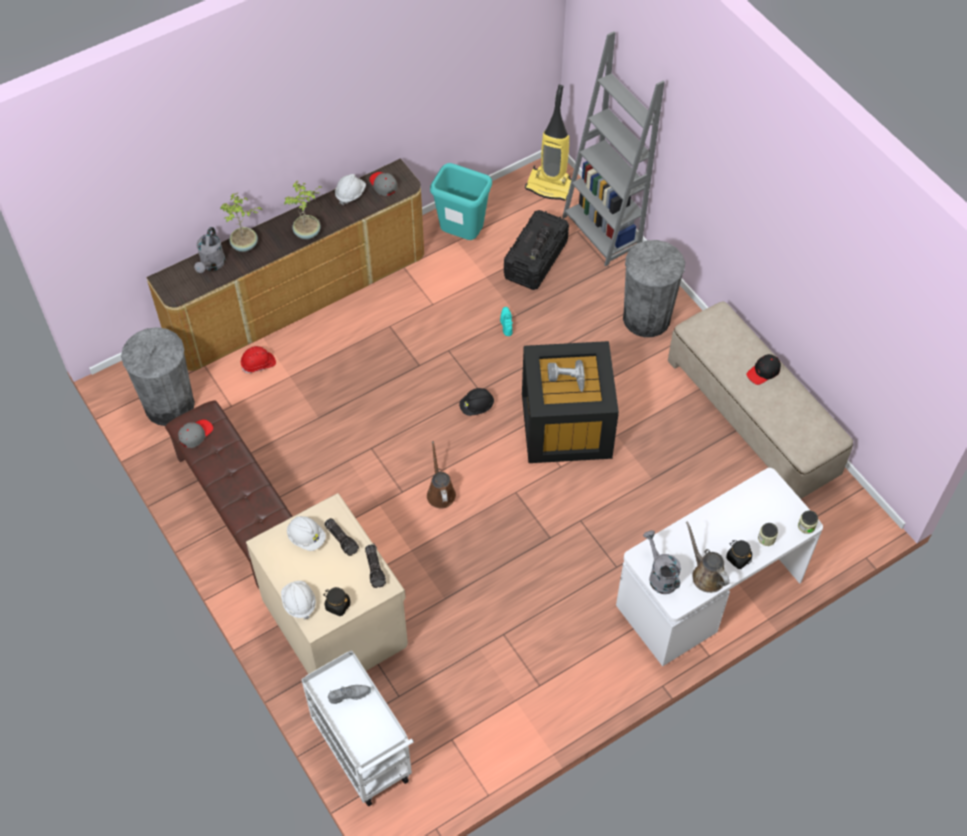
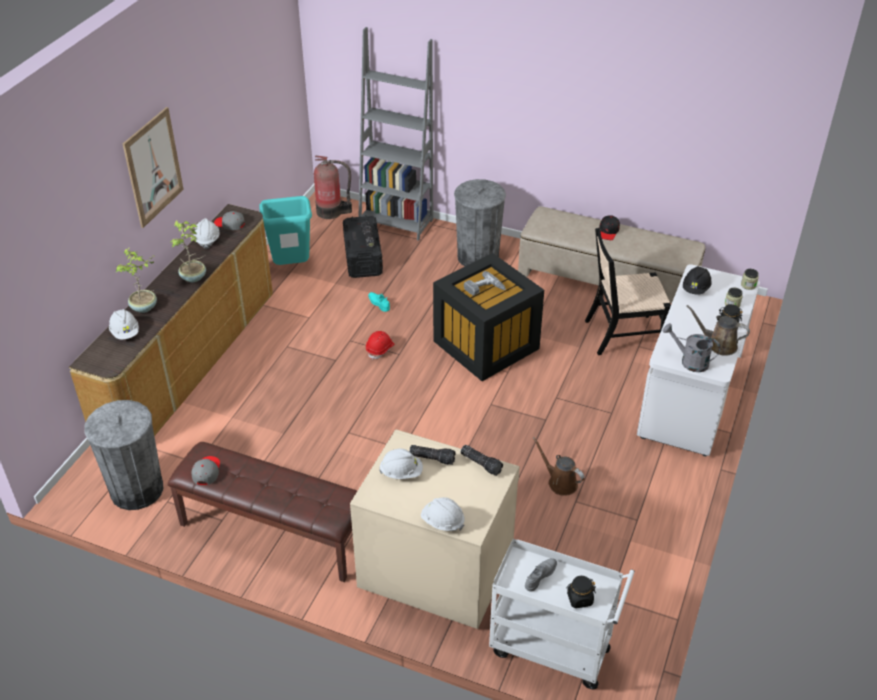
camera: 35 degrees left, 15 degrees down
grey watering can [194,227,225,273] -> white hard hat [109,309,139,340]
red hard hat [241,346,276,373] -> red hard hat moved to [366,331,394,360]
black jar [323,587,351,616] -> black jar moved to [566,576,596,608]
brown watering can [427,441,456,509] -> brown watering can moved to [533,437,585,496]
black hard hat [459,388,494,416] -> black hard hat moved to [683,266,712,295]
vacuum cleaner [525,85,571,201] -> fire extinguisher [314,156,352,219]
none -> picture [123,107,184,228]
none -> chair [585,228,671,355]

